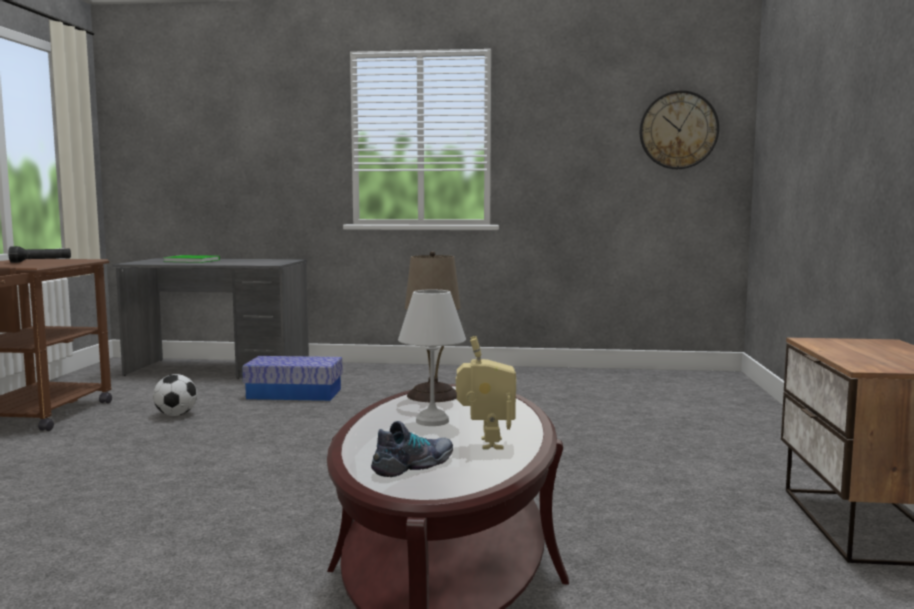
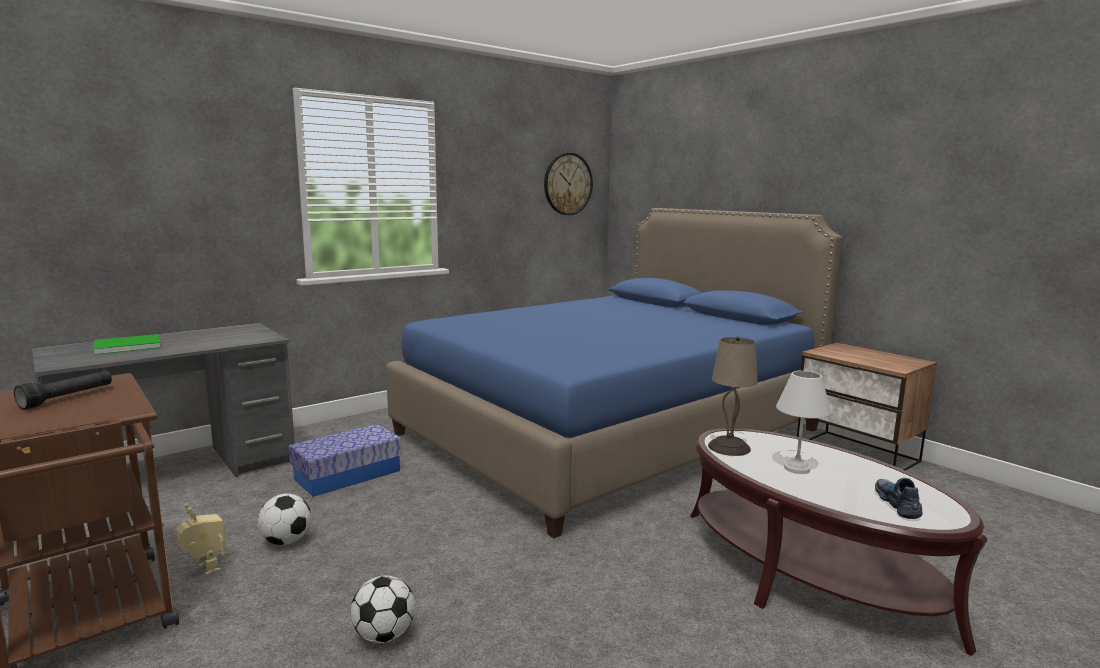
camera: 45 degrees left, 5 degrees up
toy robot [456,336,516,449] -> toy robot moved to [176,503,226,575]
none -> football [351,575,415,643]
none -> blue bed [386,208,843,538]

